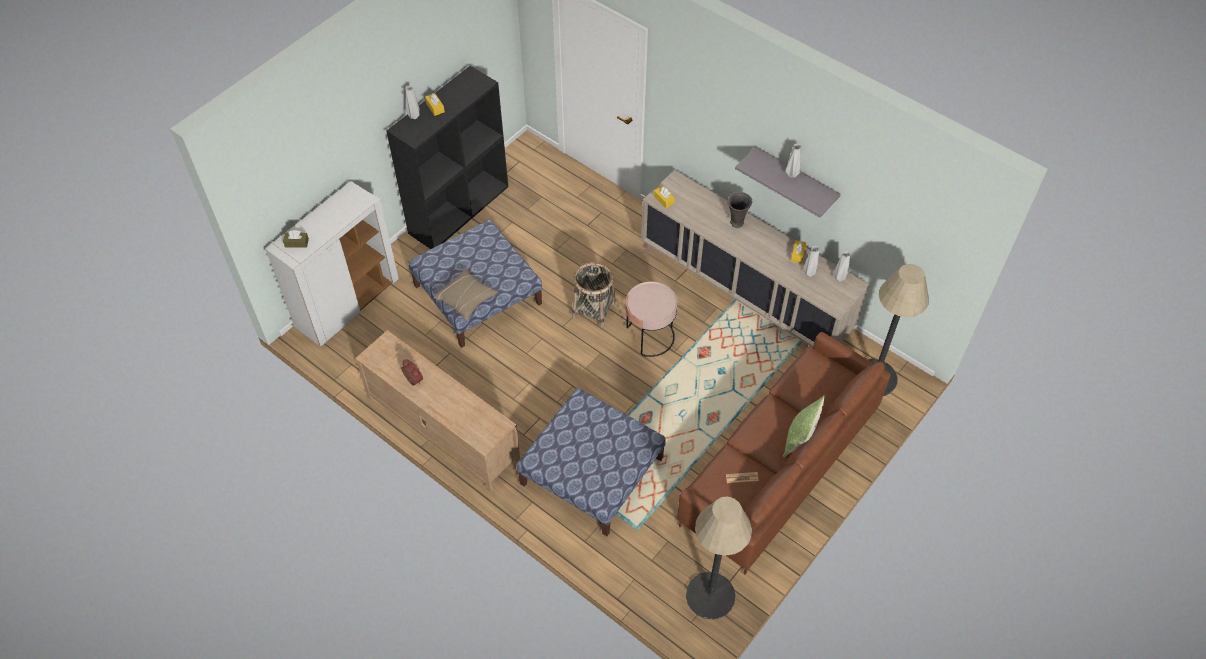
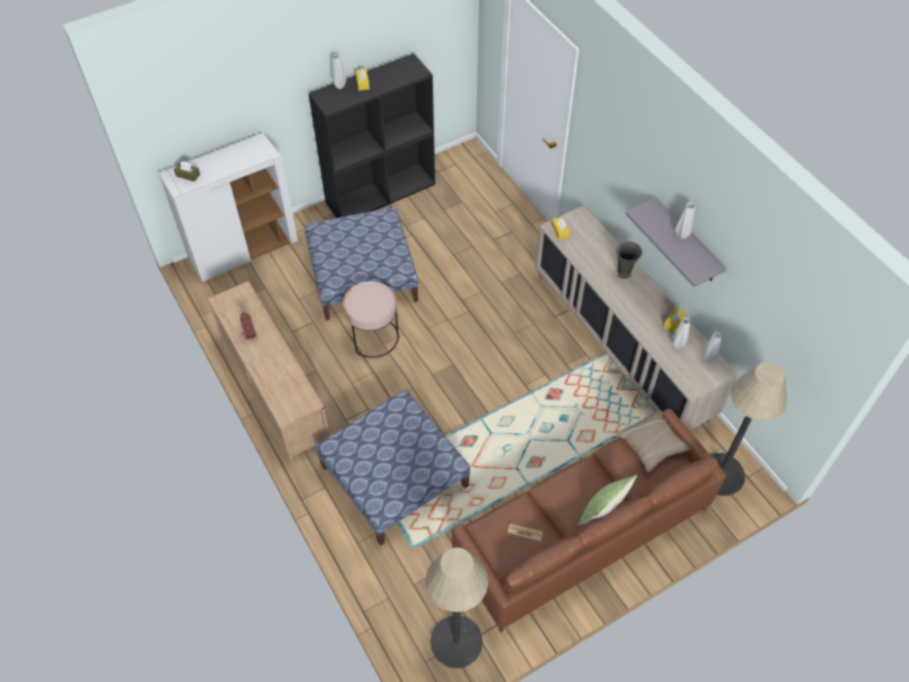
camera: 20 degrees right, 0 degrees up
beige pillow [433,269,498,320] -> beige pillow moved to [617,410,691,473]
basket [572,262,616,327] -> none
pink side table [626,281,677,357] -> pink side table moved to [343,281,399,358]

